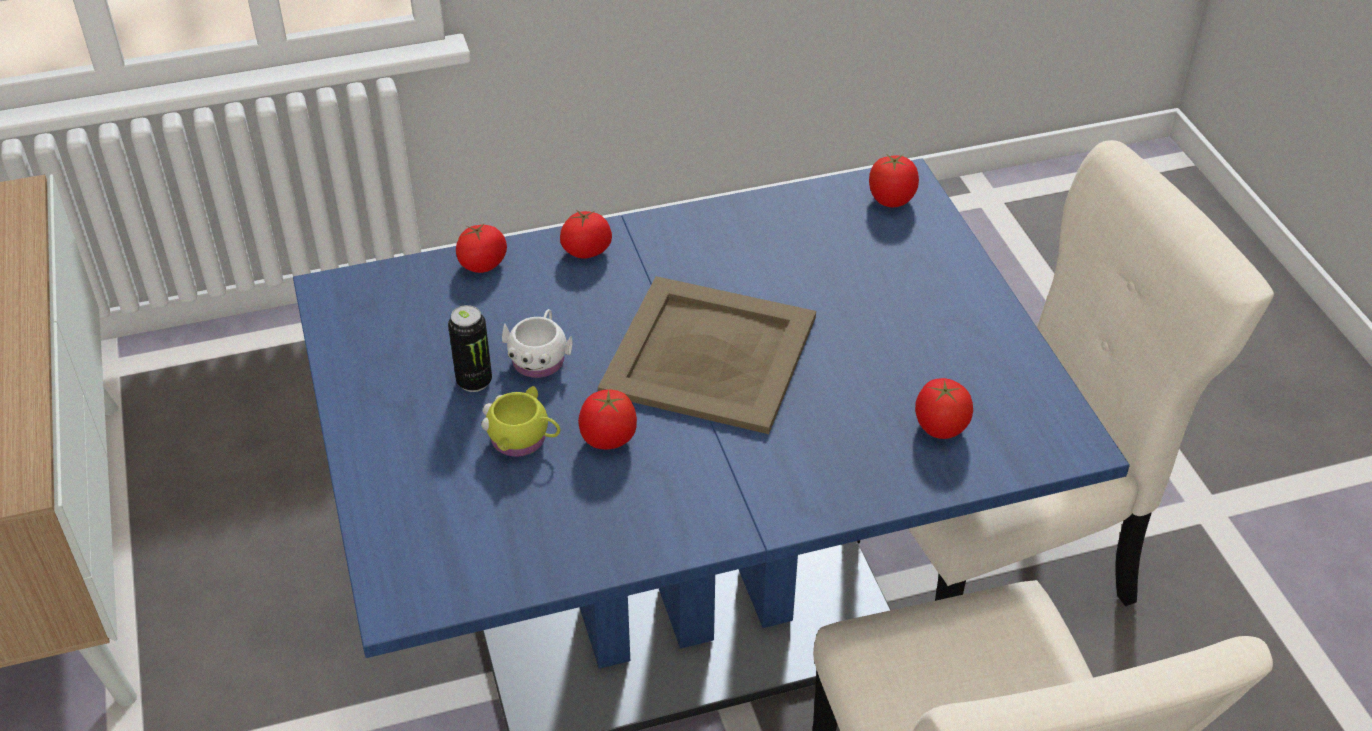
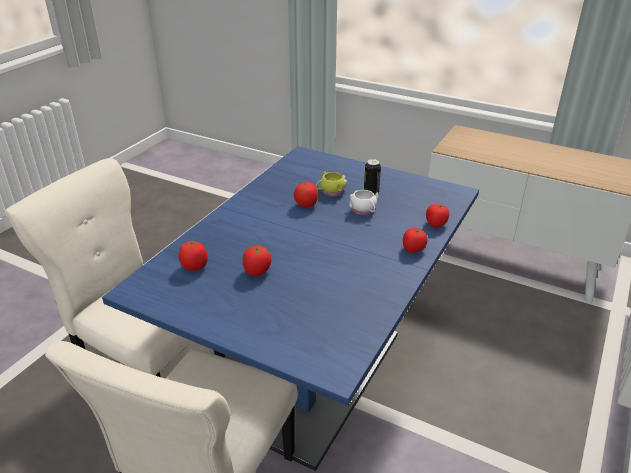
camera: 135 degrees right, 10 degrees down
beige tray [598,276,816,434] -> none
tomato [869,153,919,208] -> tomato moved to [243,245,271,276]

